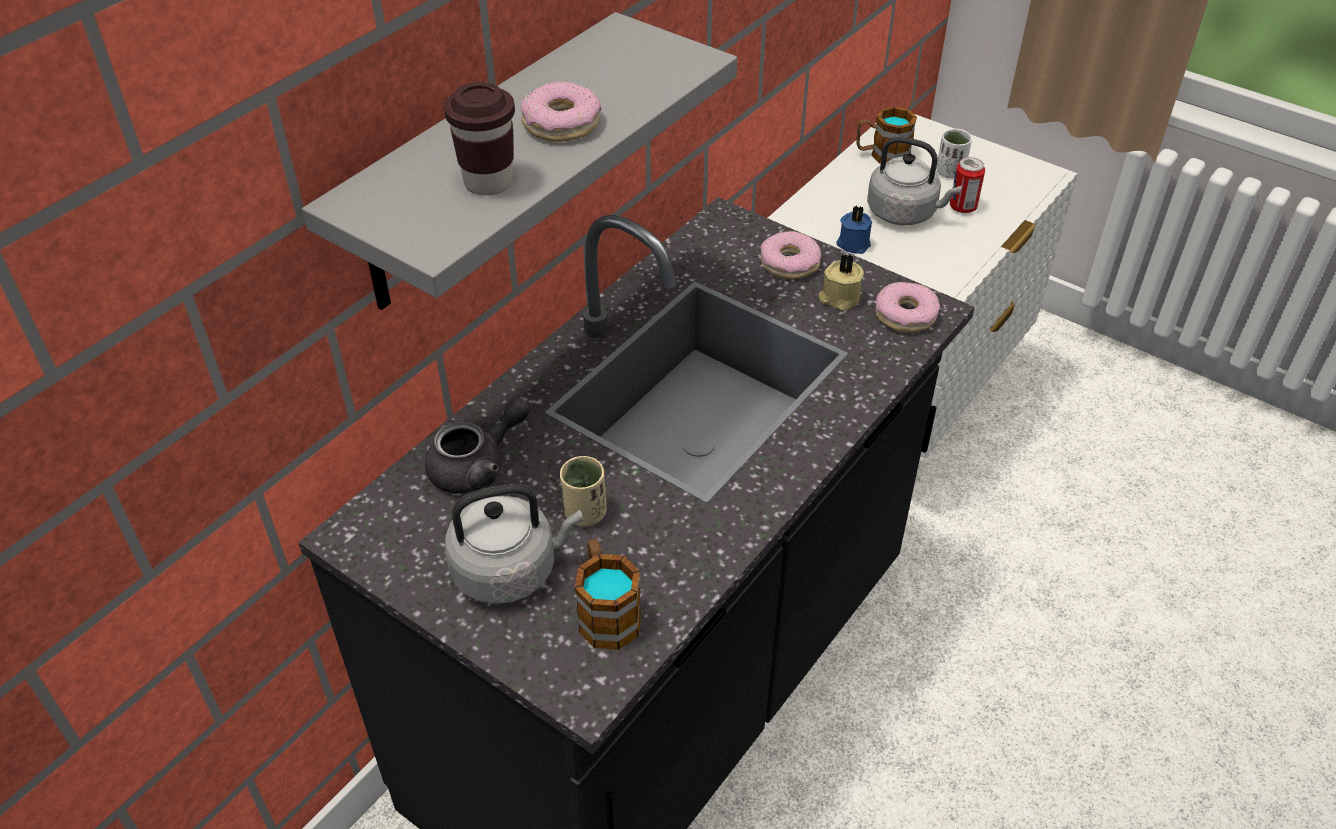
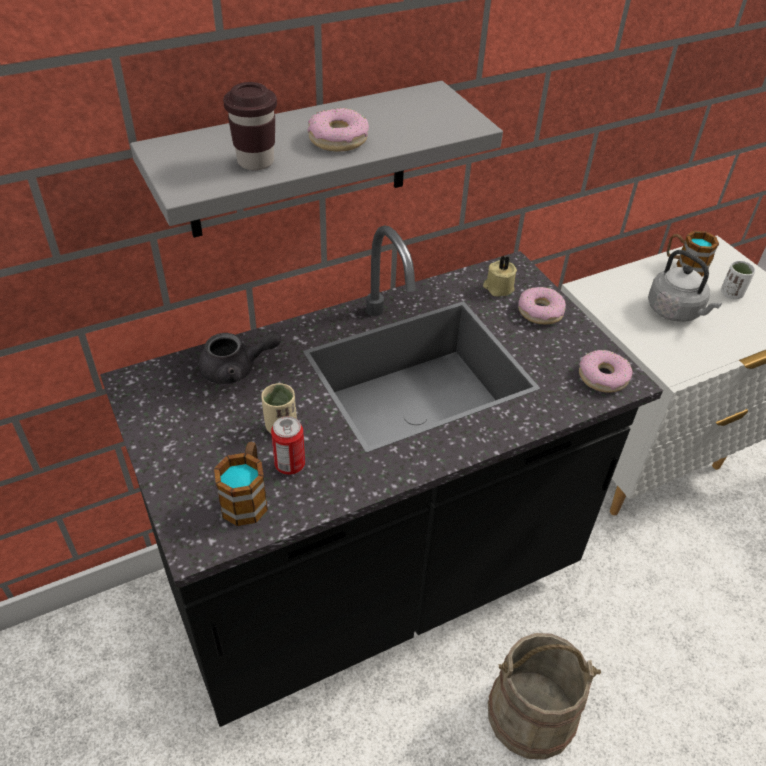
camera: 25 degrees right, 0 degrees up
grey kettle [445,483,583,604] -> none
beige candle [819,254,864,311] -> beige candle moved to [483,255,517,296]
blue candle [836,206,872,254] -> none
can [950,157,985,213] -> can moved to [271,416,305,475]
none -> beige bucket [488,633,601,760]

